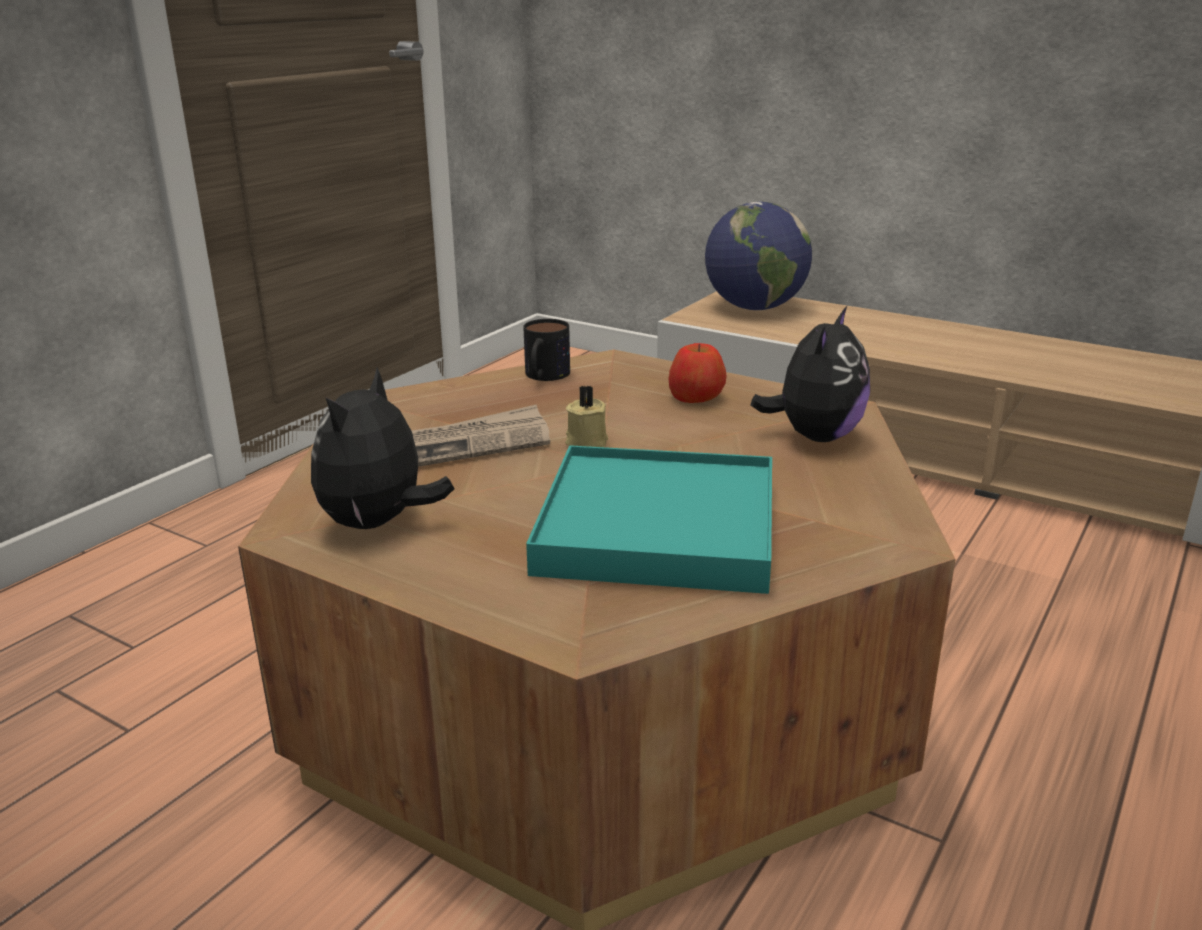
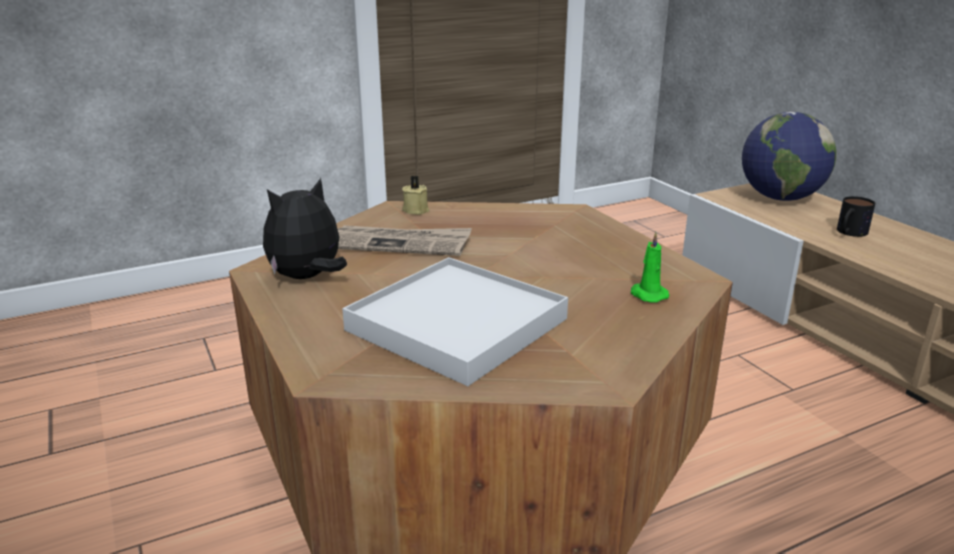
camera: 30 degrees right, 0 degrees up
mug [523,319,570,381] -> mug moved to [837,196,875,237]
turquoise tray [526,445,772,594] -> white tray [342,257,568,386]
beige candle [565,385,608,447] -> beige candle moved to [402,176,429,215]
apple [669,343,726,403] -> none
plush toy [751,306,870,442] -> green candle [631,232,669,303]

